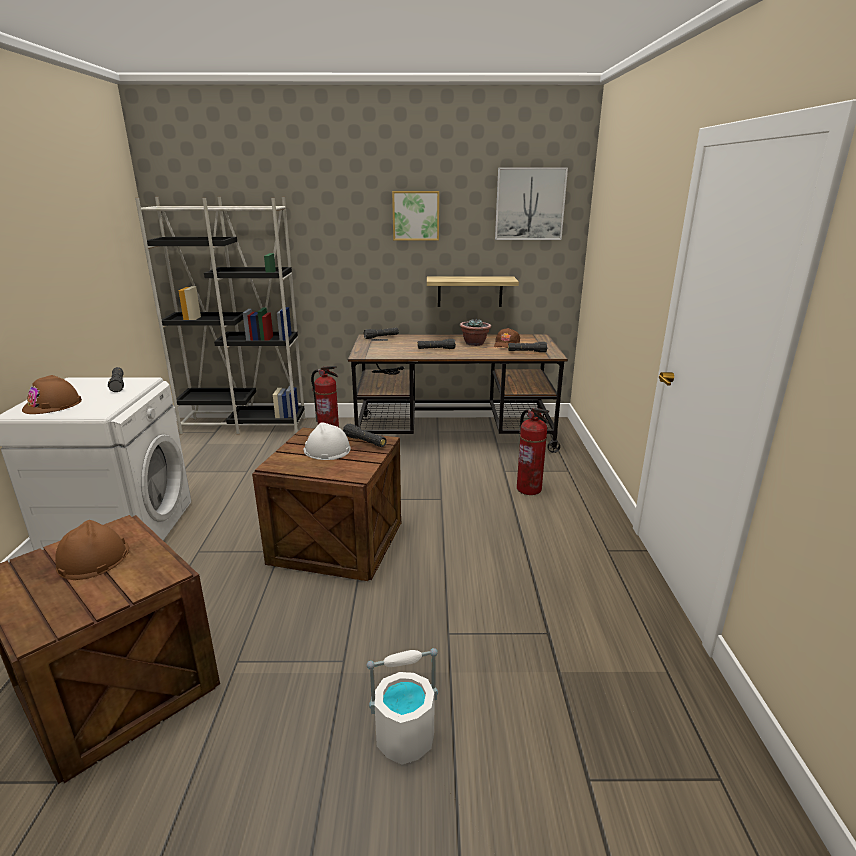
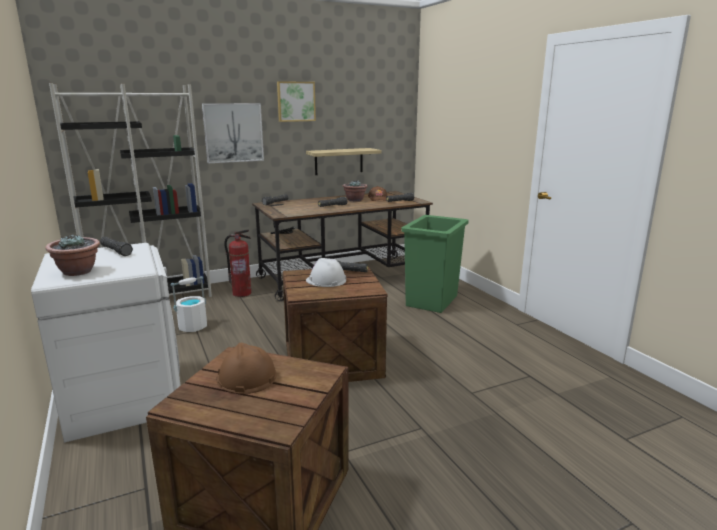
camera: 25 degrees left, 5 degrees down
brown hard hat [22,375,82,414] -> potted plant [45,234,100,276]
white bucket [367,648,438,765] -> white bucket moved to [171,276,207,332]
picture [495,167,568,240] -> picture moved to [202,103,264,163]
fire extinguisher [517,408,549,495] -> green trash can [401,215,469,313]

